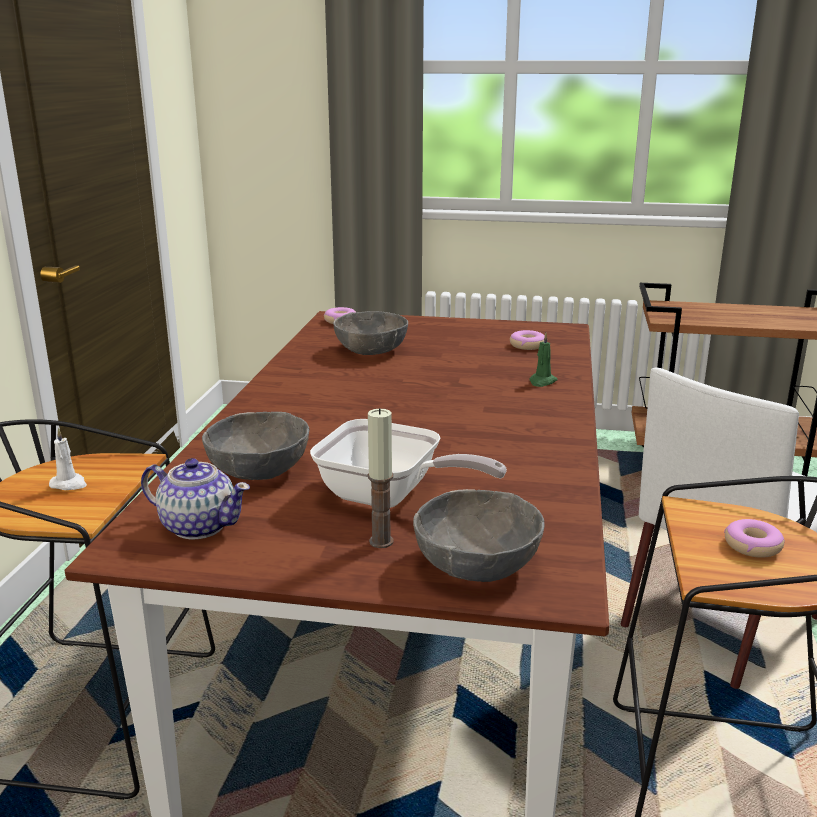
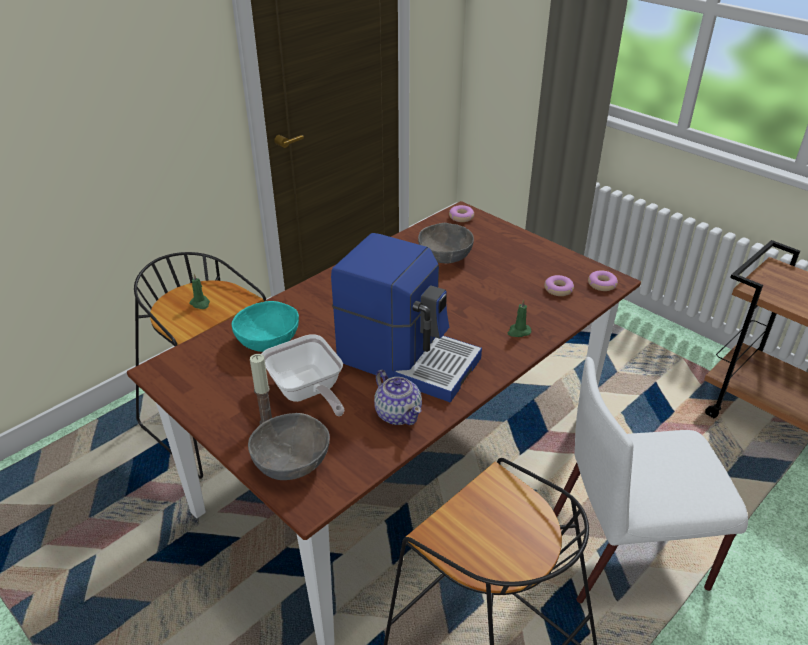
camera: 35 degrees right, 15 degrees up
white candle [49,428,87,490] -> green candle [189,274,210,309]
teapot [141,458,250,539] -> teapot moved to [374,370,422,425]
grey bowl [202,412,309,480] -> turquoise bowl [231,301,299,352]
donut [724,519,785,558] -> donut moved to [588,270,618,291]
none -> coffee machine [331,233,482,402]

